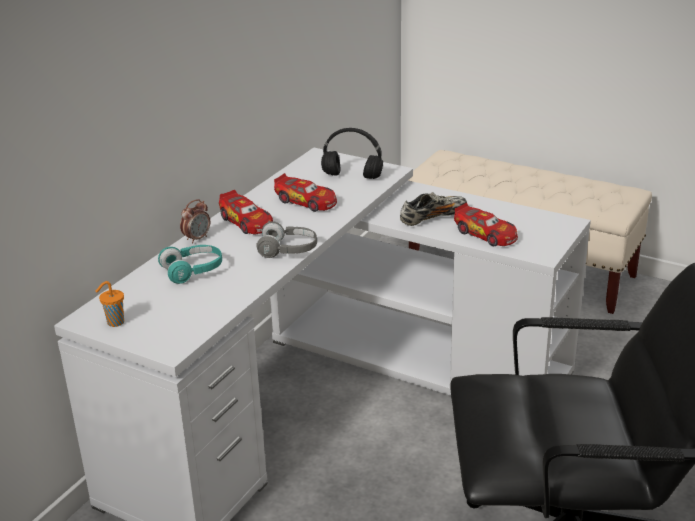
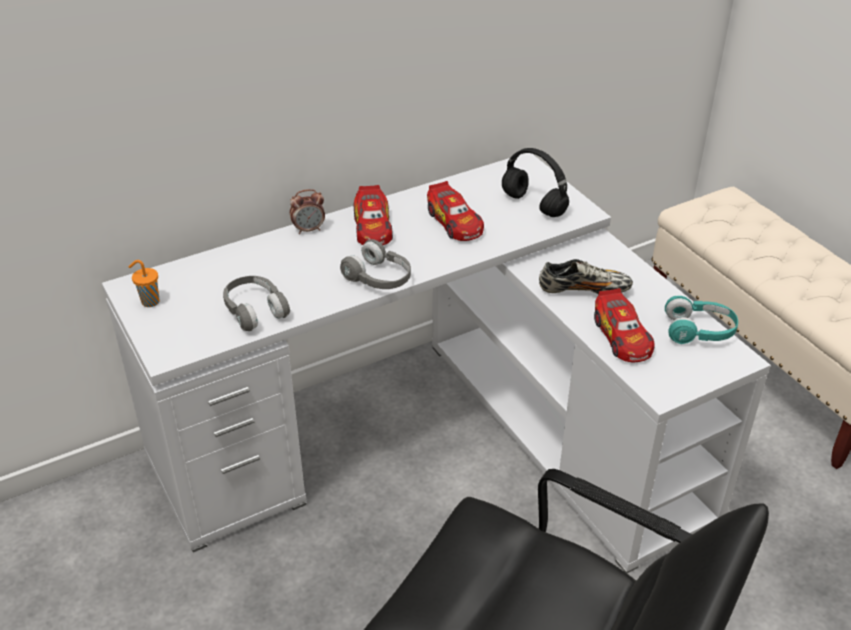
camera: 30 degrees right, 10 degrees up
turquoise headphones [158,245,222,284] -> turquoise headphones moved to [665,296,738,344]
none -> grey headphones [223,276,290,331]

